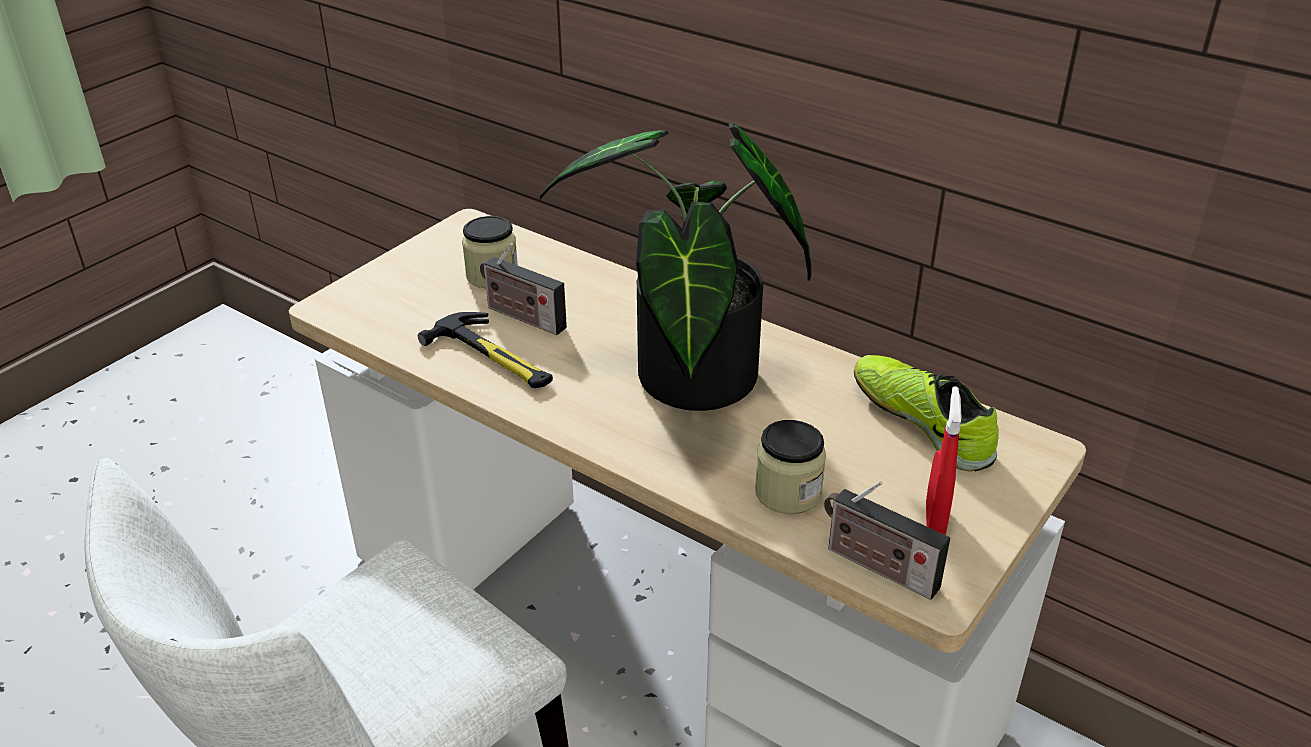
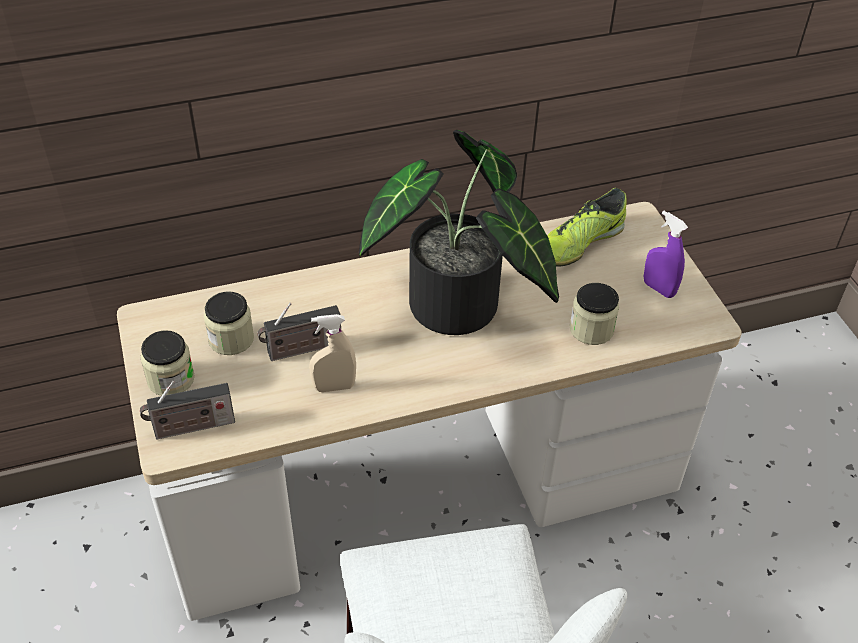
camera: 55 degrees left, 10 degrees up
hammer [418,312,553,388] -> beige spray bottle [309,314,356,392]
radio [824,481,950,600] -> radio moved to [140,381,235,439]
shoe [854,355,999,472] -> shoe turned 45 degrees counterclockwise [547,188,627,267]
red spray bottle [926,386,961,535] -> purple spray bottle [644,211,688,298]
none -> jar [141,330,195,396]

